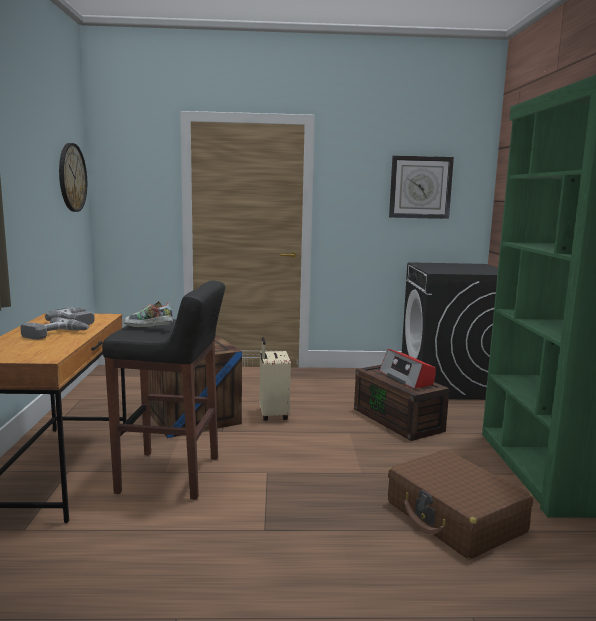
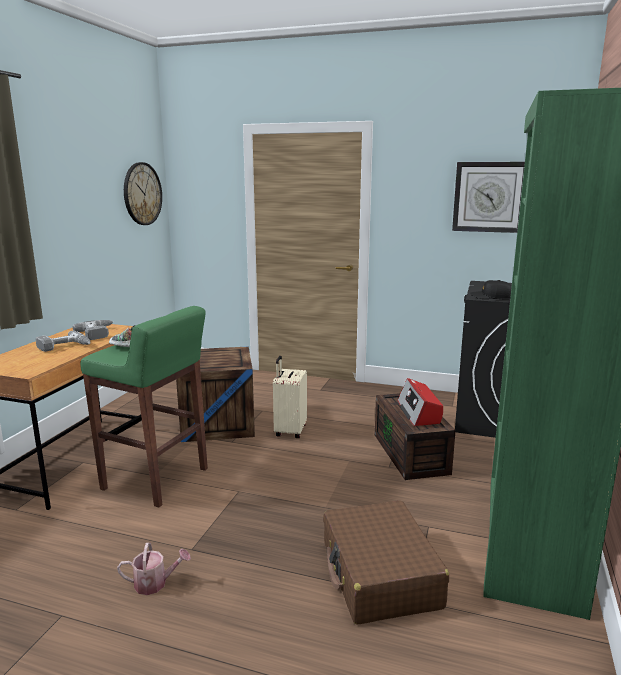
camera: 20 degrees right, 5 degrees up
black stool [102,280,225,500] -> green stool [80,306,208,507]
none -> watering can [117,543,191,595]
none -> black cap [470,280,512,300]

